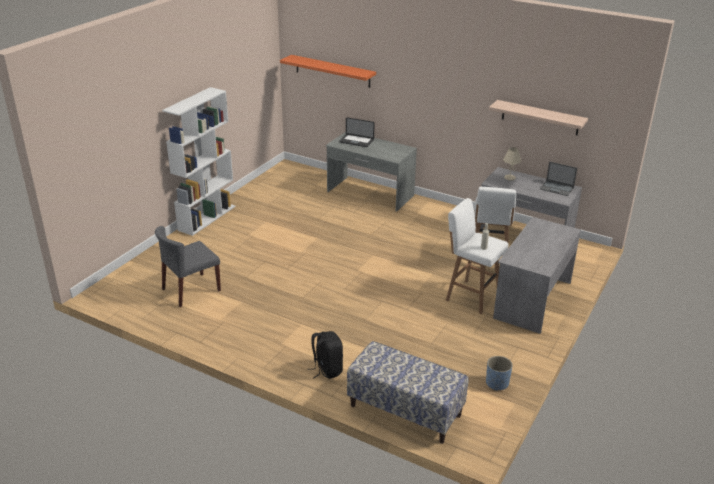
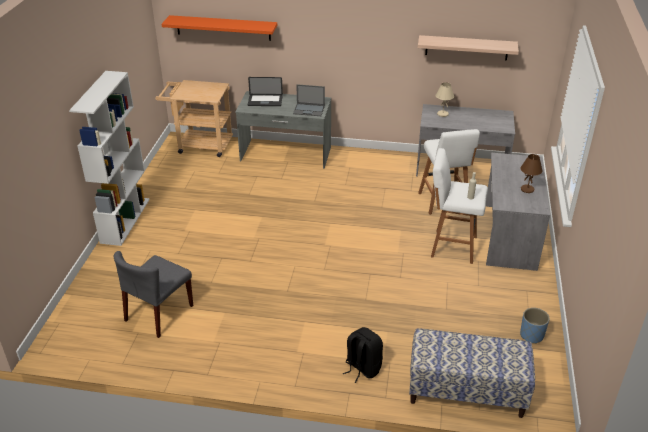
camera: 20 degrees left, 5 degrees up
laptop [540,161,577,196] -> laptop moved to [293,84,325,116]
none -> beige cart [155,80,233,157]
none -> brown table lamp [520,154,543,193]

